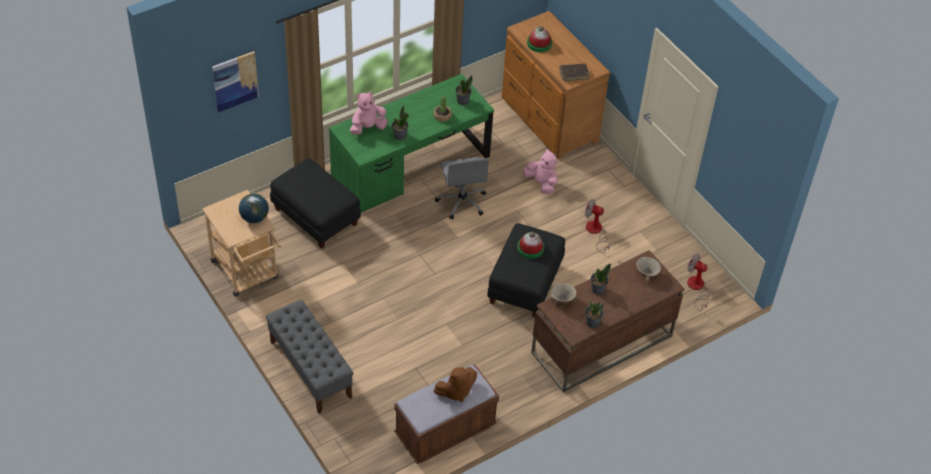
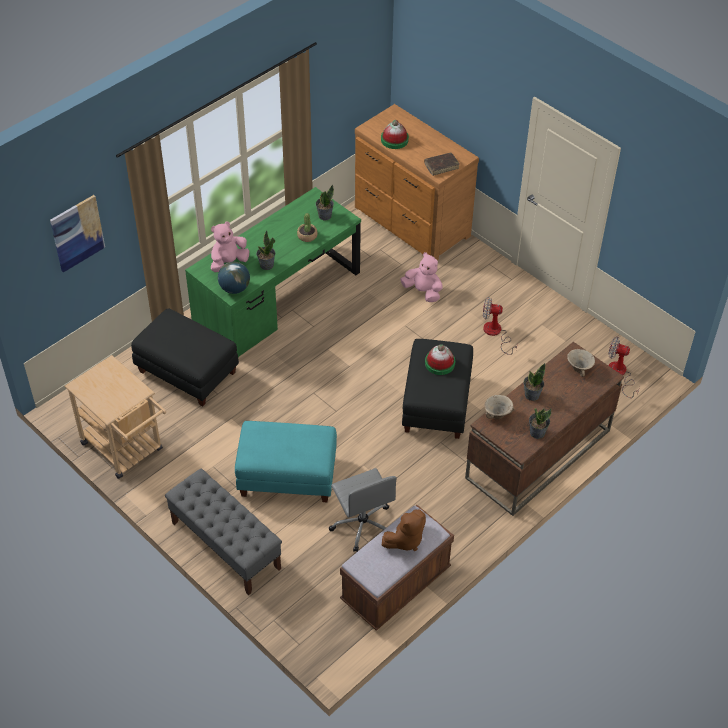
camera: 10 degrees left, 0 degrees up
globe [239,193,269,223] -> globe moved to [218,262,250,294]
grey office chair [435,157,489,220] -> grey office chair moved to [329,468,397,552]
none -> turquoise ottoman [235,421,337,502]

